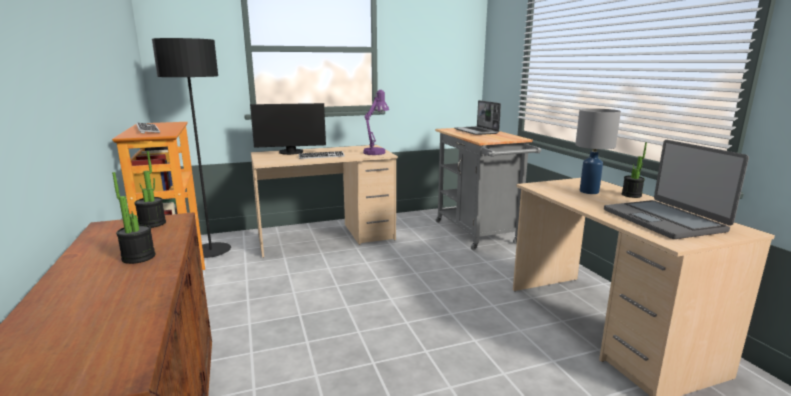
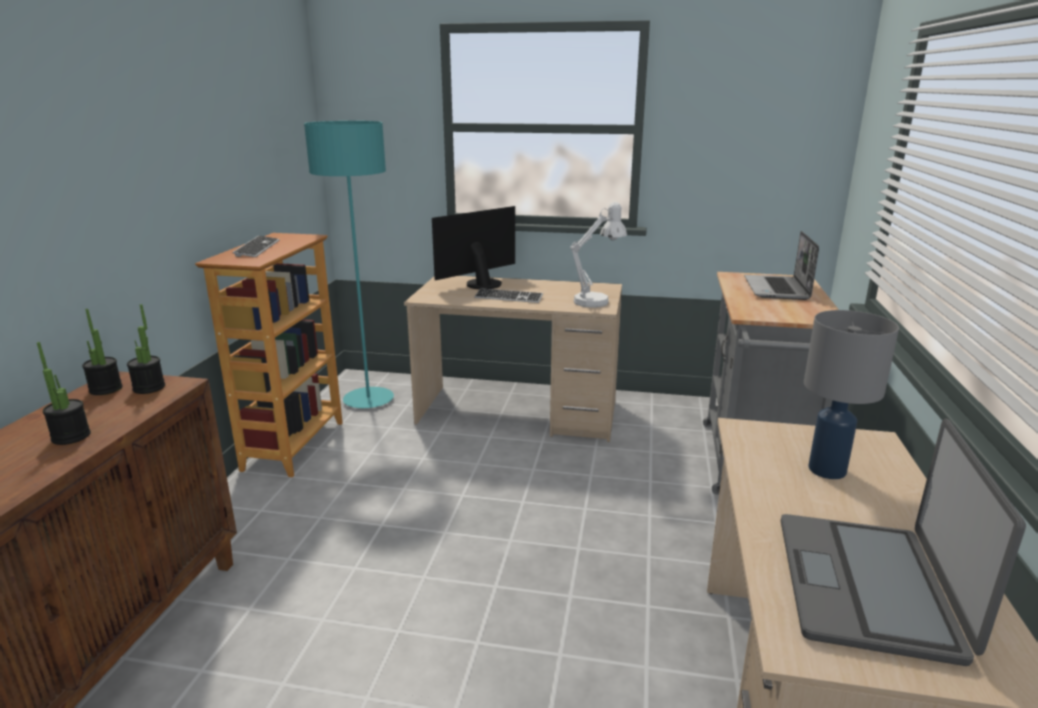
camera: 30 degrees right, 5 degrees up
black floor lamp [152,38,231,258] -> turquoise floor lamp [304,121,394,408]
monitor [250,103,326,155] -> monitor turned 120 degrees clockwise [432,206,515,289]
purple table lamp [363,90,389,155] -> white table lamp [570,202,627,308]
potted plant [622,142,647,198] -> potted plant moved to [82,309,123,395]

